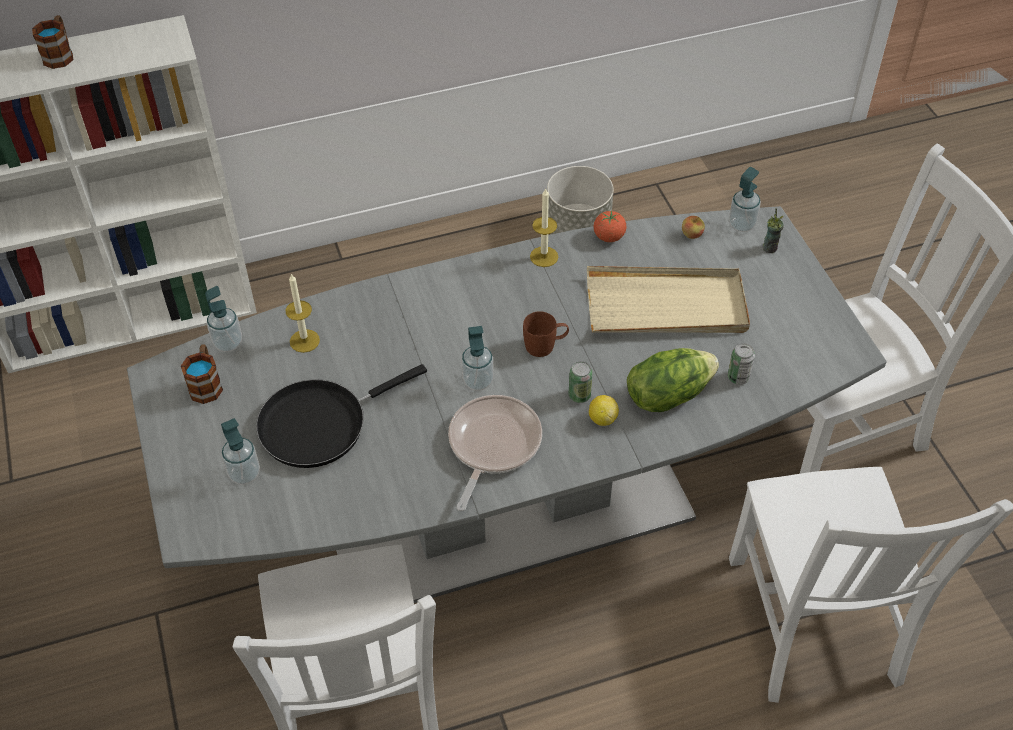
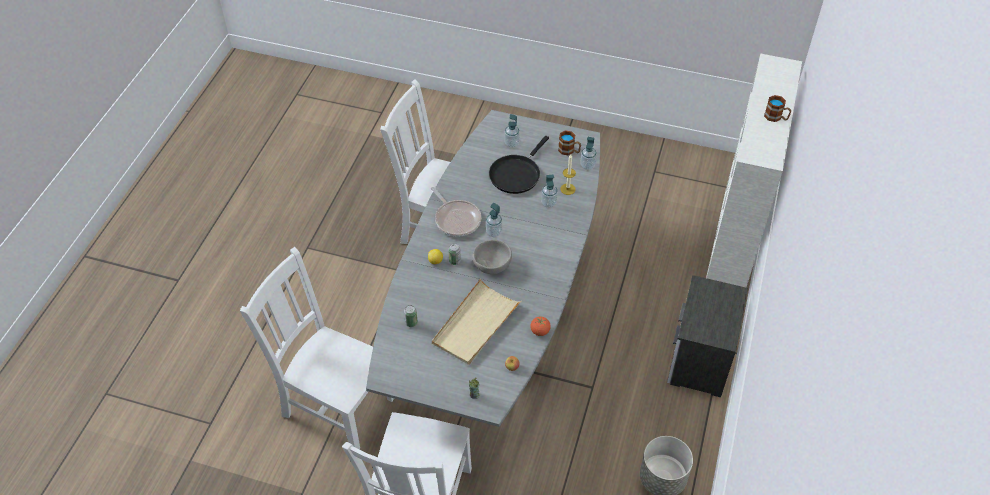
camera: 125 degrees right, 0 degrees up
black frying pan [256,364,427,468] -> black frying pan turned 150 degrees counterclockwise [489,136,549,194]
brown mug [523,311,569,357] -> grey bowl [472,240,512,274]
candle [530,188,558,267] -> none
lettuce [627,348,719,412] -> none
soap dispenser [729,167,761,232] -> soap dispenser moved to [541,175,558,208]
none -> nightstand [667,275,748,397]

